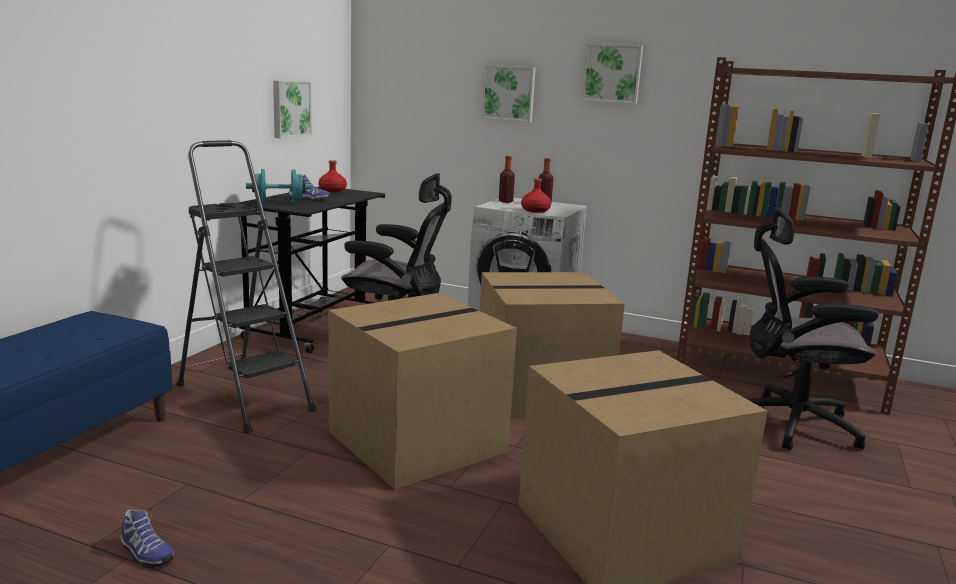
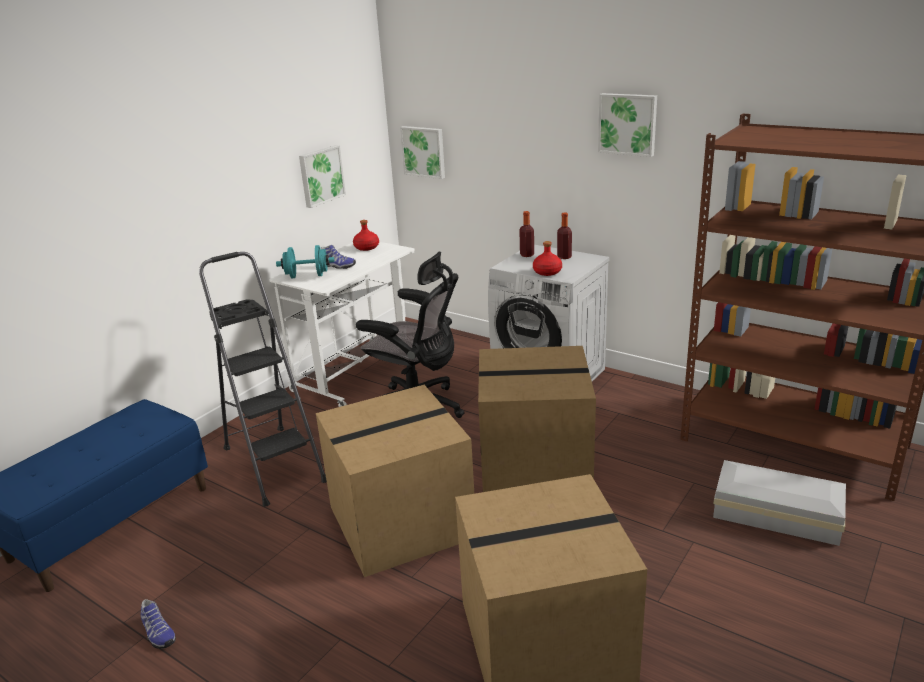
camera: 15 degrees right, 10 degrees up
black desk [238,187,385,353] -> white desk [269,242,415,407]
picture [481,65,536,122] -> picture moved to [400,126,445,179]
office chair [747,208,879,450] -> white storage box [713,460,846,546]

